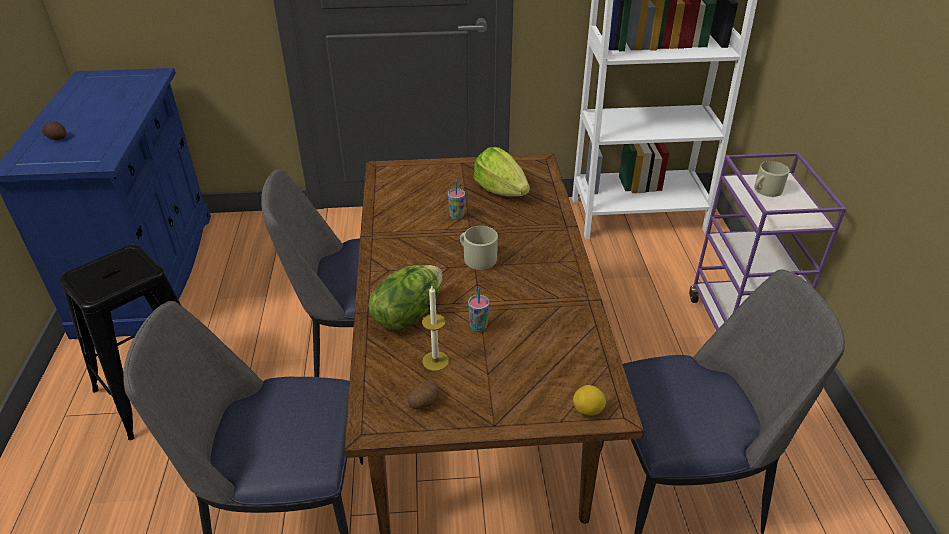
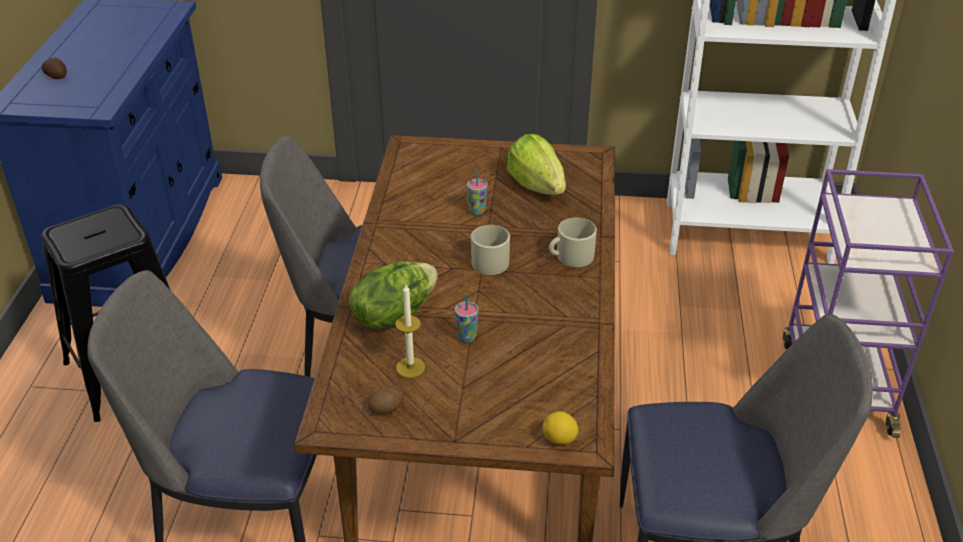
camera: 10 degrees right, 0 degrees up
beige mug [754,161,790,197] -> beige mug moved to [549,218,597,267]

